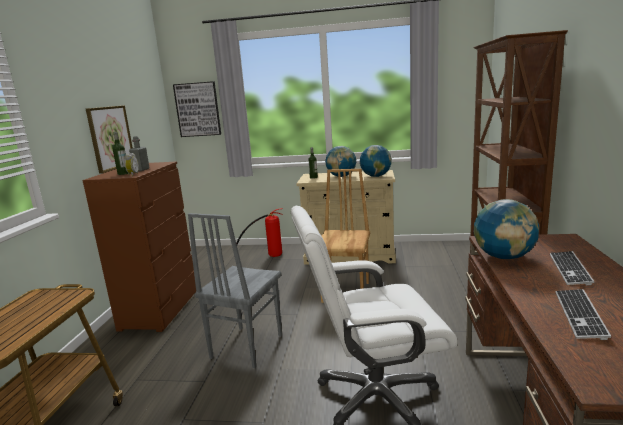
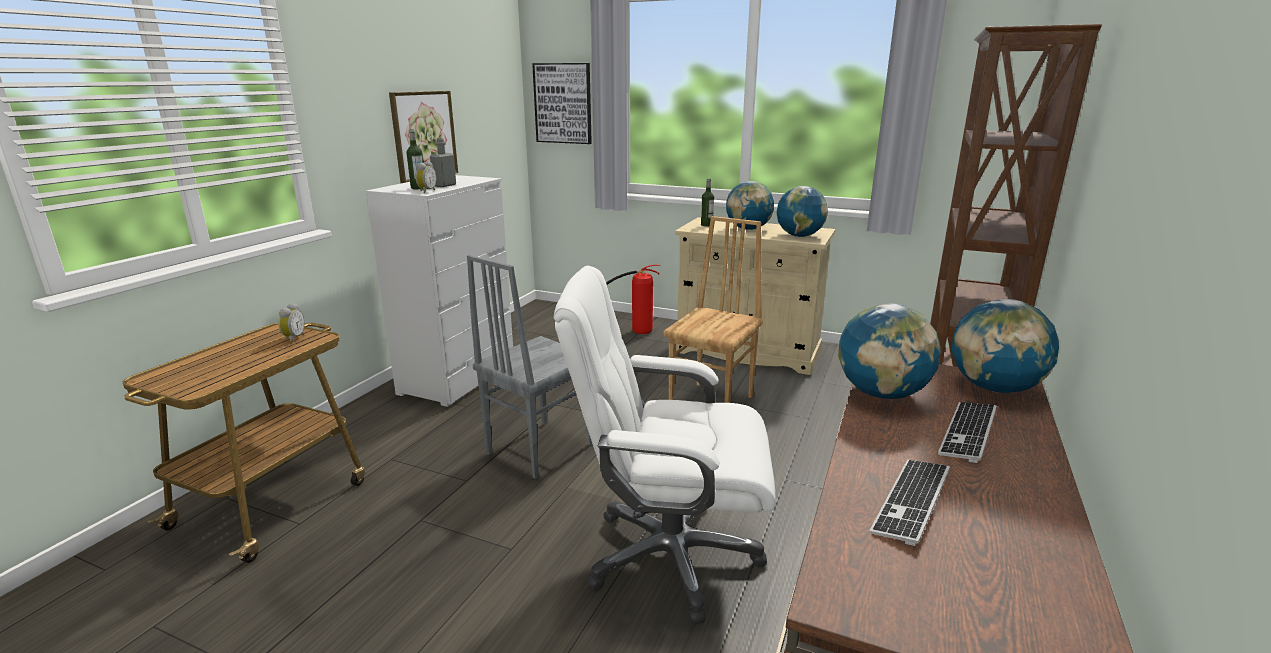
camera: 15 degrees right, 5 degrees up
brown dresser [82,161,196,332] -> white dresser [365,175,513,407]
none -> alarm clock [278,303,305,343]
none -> globe [952,299,1059,393]

